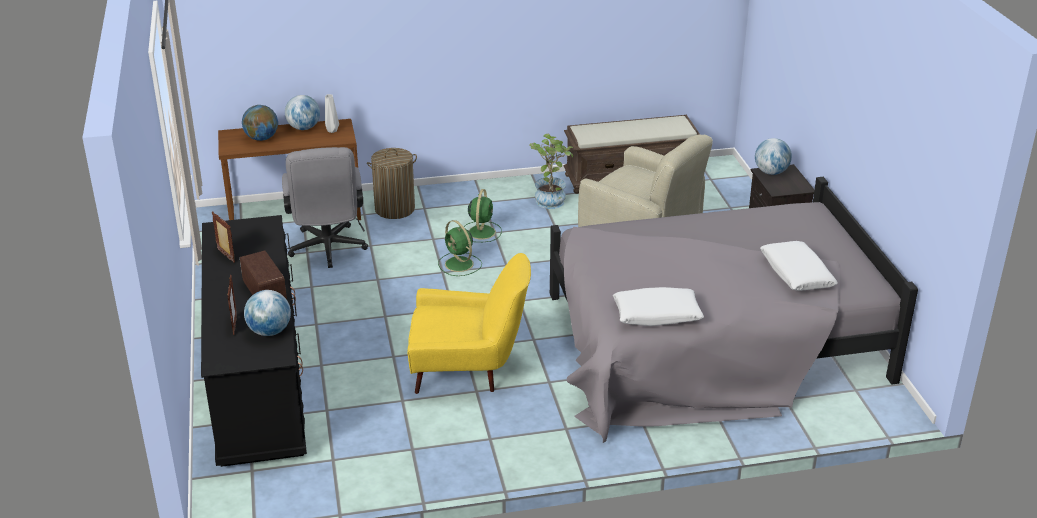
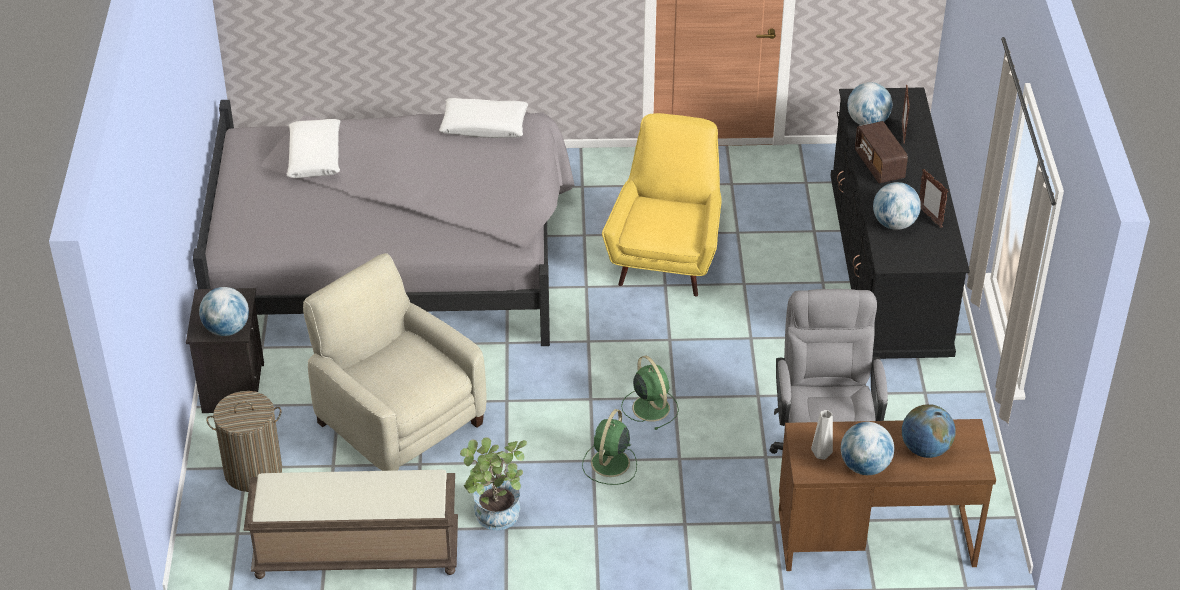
camera: 170 degrees left, 10 degrees up
laundry basket [367,148,417,219] -> laundry basket moved to [206,391,282,492]
yellow armchair [407,253,531,394] -> yellow armchair turned 90 degrees clockwise [602,113,722,296]
none -> globe [873,182,921,230]

